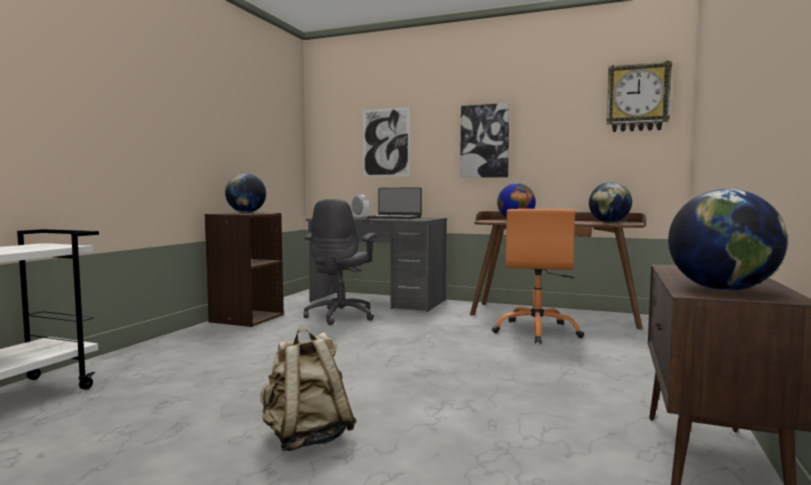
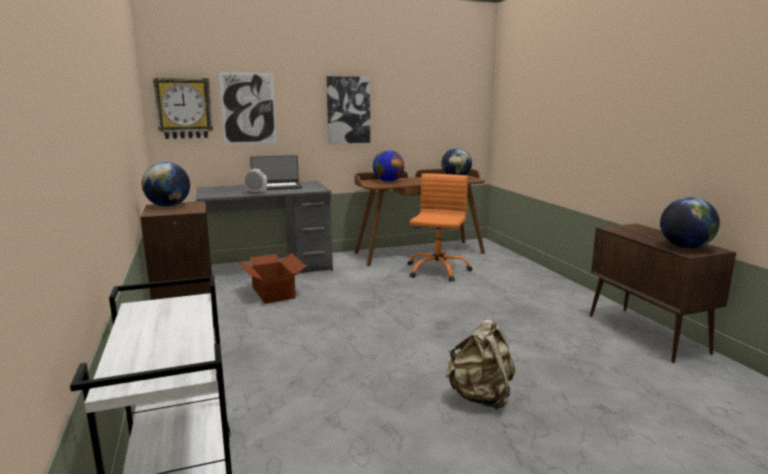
camera: 40 degrees left, 10 degrees up
grey office chair [303,199,377,325] -> cardboard box [238,253,306,304]
orange office chair [492,209,584,344] -> orange office chair turned 135 degrees counterclockwise [407,173,472,282]
wall clock [607,61,672,132] -> wall clock moved to [153,78,213,139]

